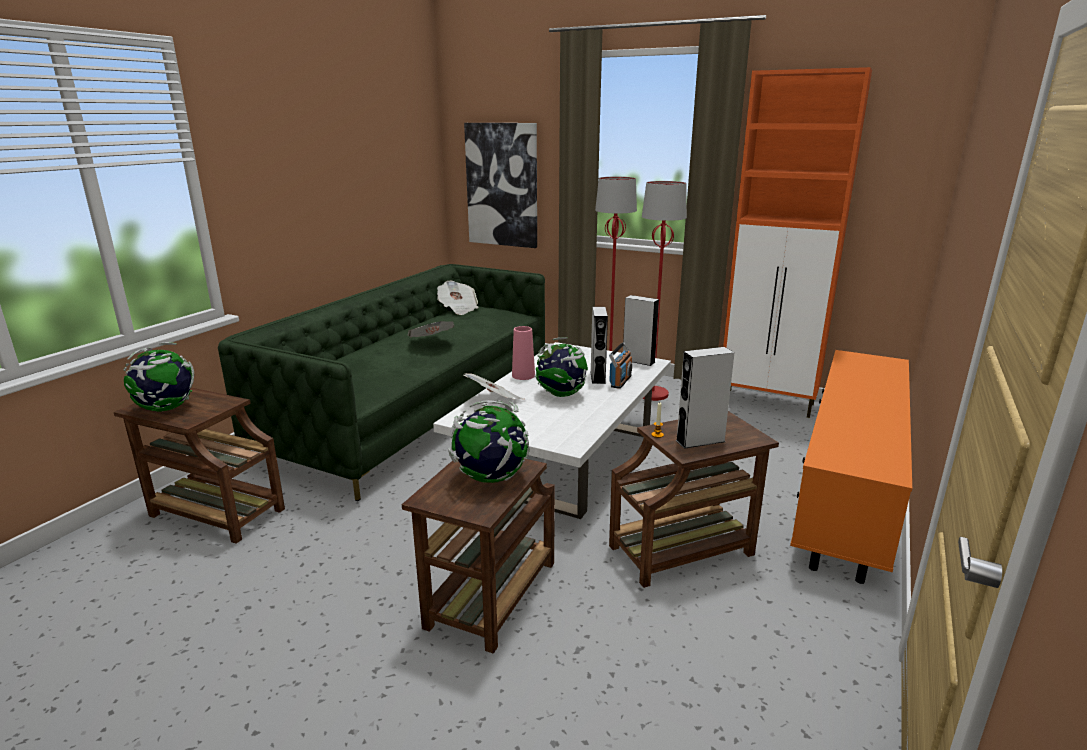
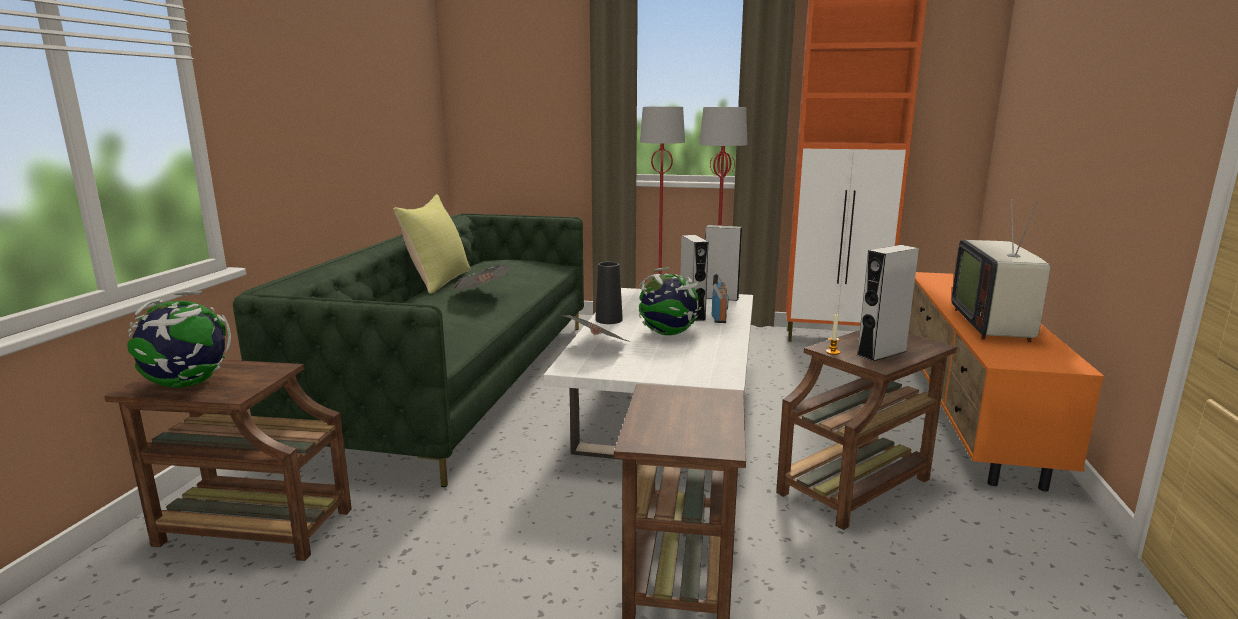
camera: 15 degrees left, 5 degrees down
newspaper [437,281,479,315] -> none
globe [448,400,530,483] -> none
picture [464,123,537,248] -> none
pink vase [512,326,535,380] -> black vase [595,262,623,324]
none -> yellow pillow [393,194,471,293]
none -> television [951,197,1050,342]

